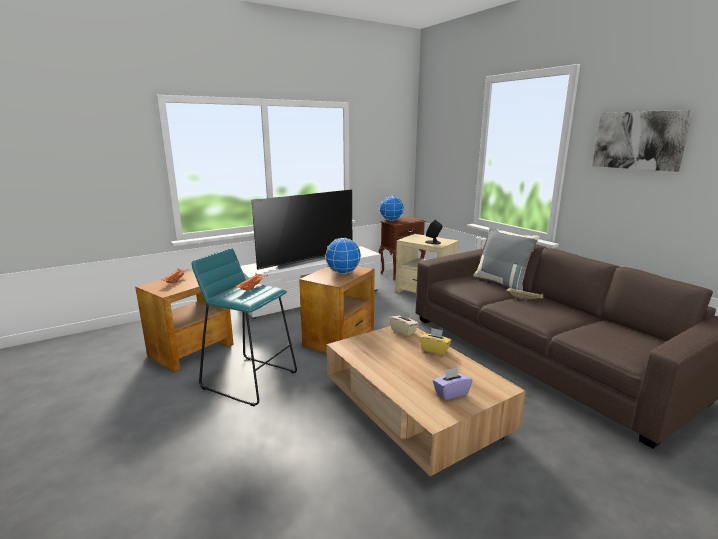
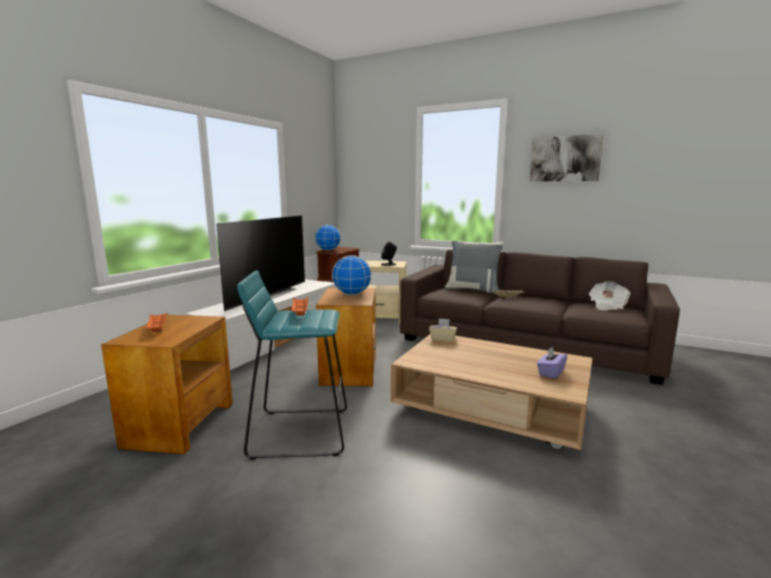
camera: 30 degrees left, 5 degrees down
yellow tissue box [419,328,452,355] -> none
none -> newspaper [589,281,631,310]

